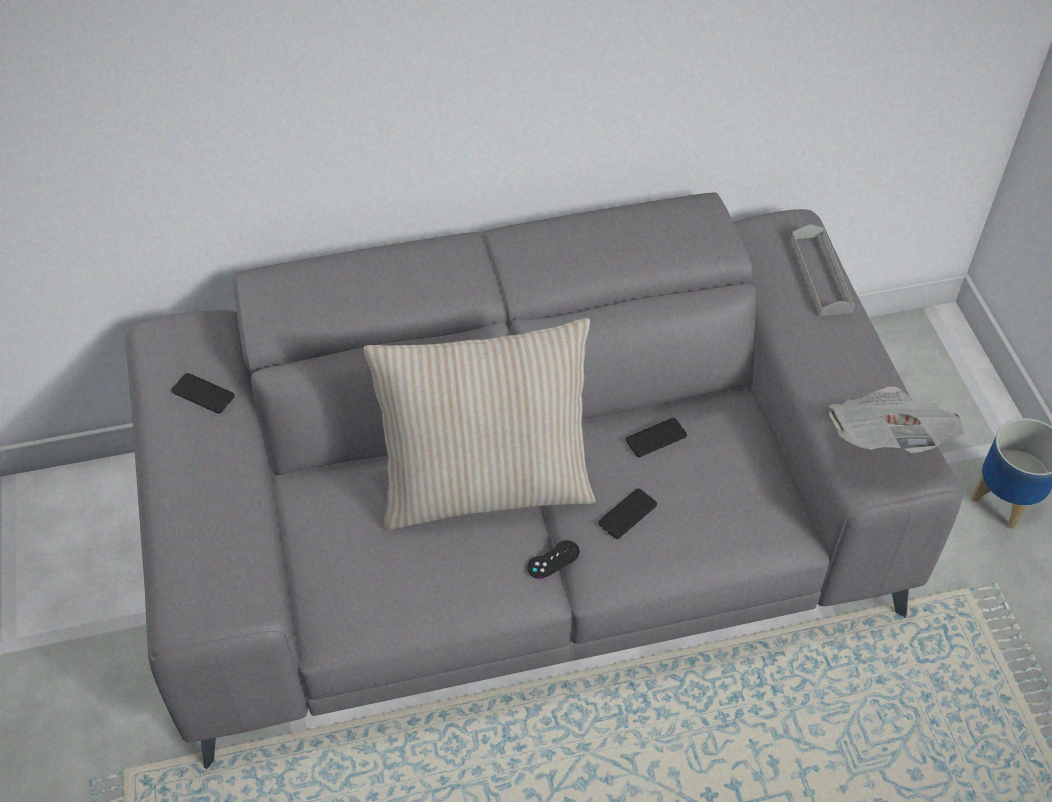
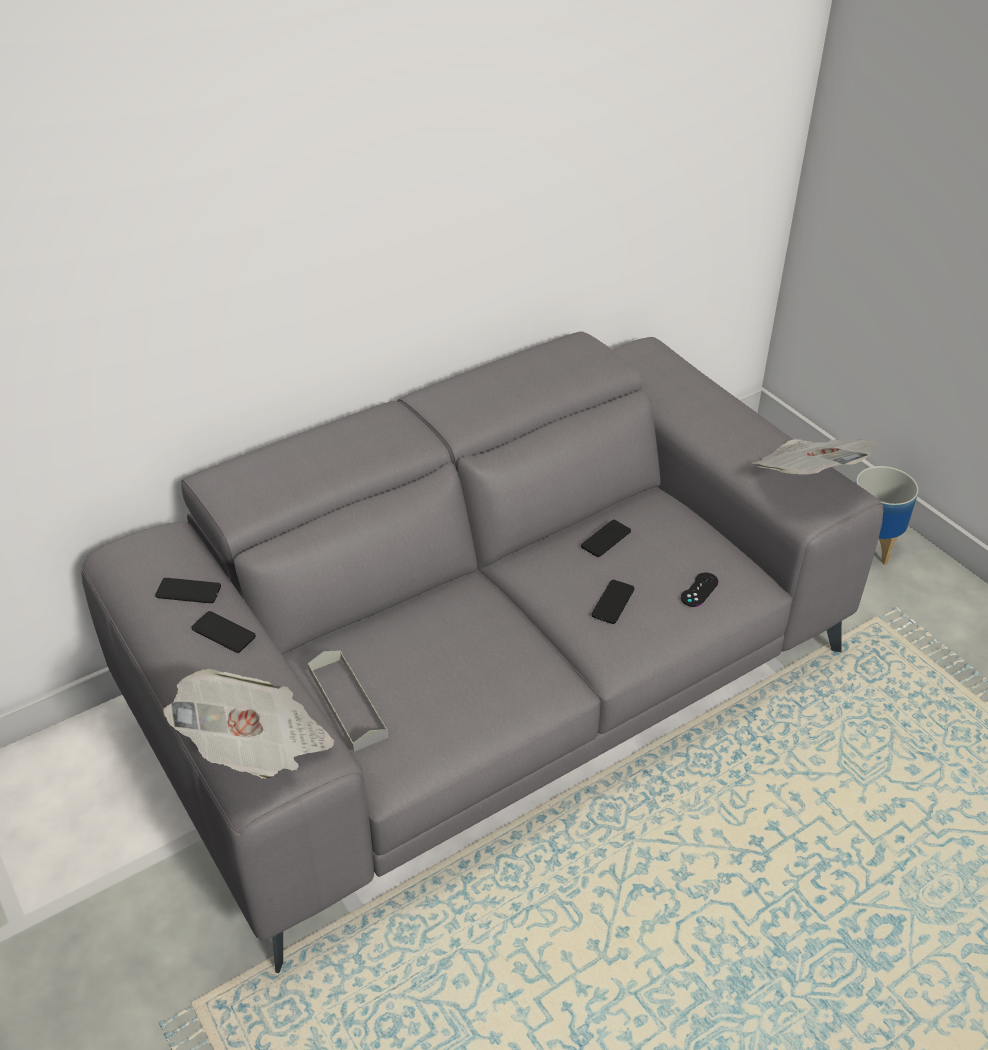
camera: 20 degrees left, 10 degrees down
beige pillow [363,318,596,530] -> none
black game controller [527,540,580,579] -> black game controller moved to [681,572,718,607]
grey tray [791,224,855,316] -> grey tray moved to [308,650,389,752]
none -> newspaper [163,669,334,778]
none -> phone [191,611,256,653]

